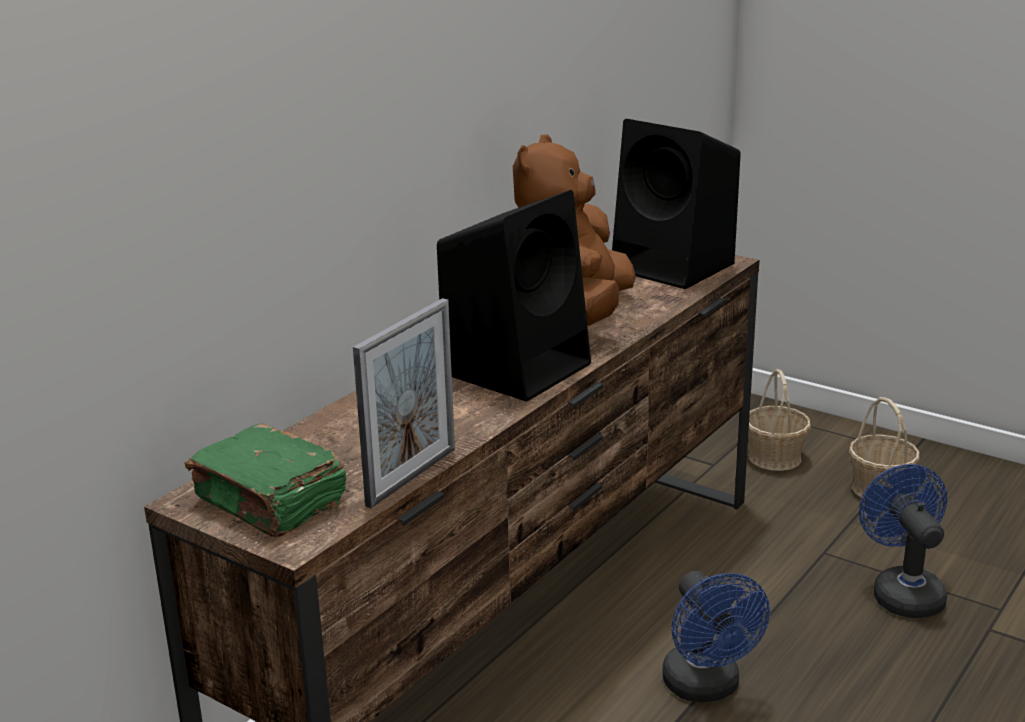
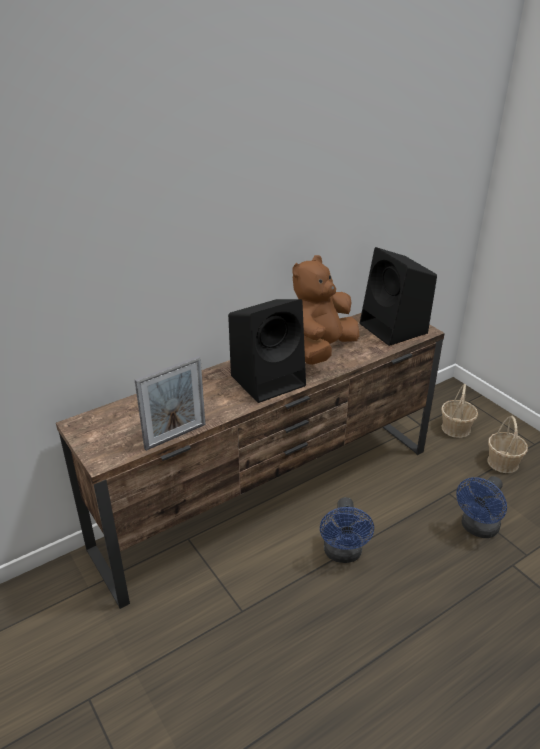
camera: 20 degrees right, 10 degrees up
green book [185,423,346,537] -> none
blue fan [859,464,947,618] -> blue fan turned 150 degrees counterclockwise [456,476,507,538]

